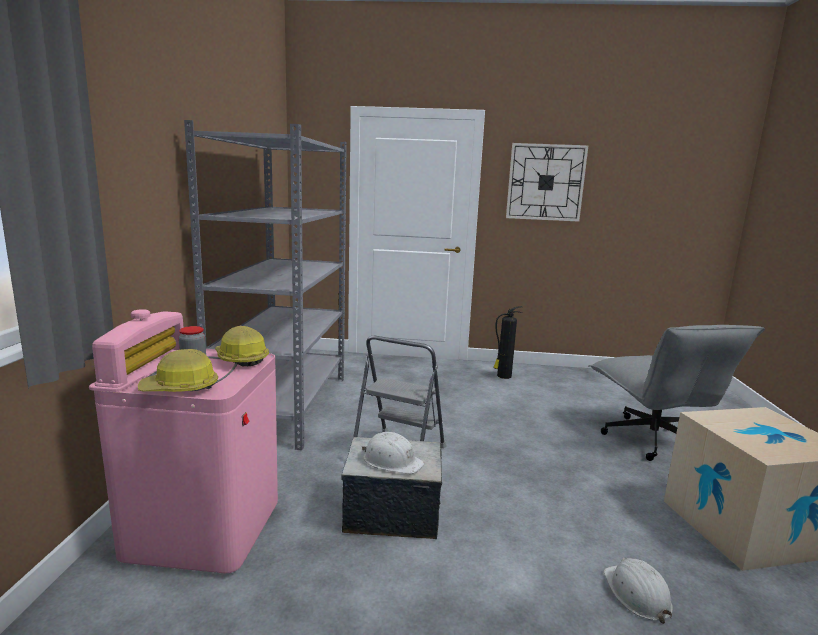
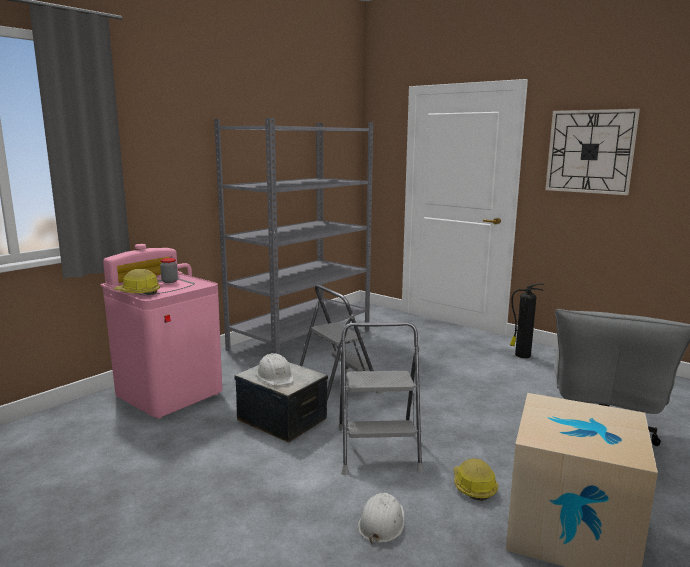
camera: 35 degrees right, 0 degrees up
hard hat [215,326,269,366] -> hard hat moved to [454,459,499,501]
none -> grey step ladder [339,322,424,475]

